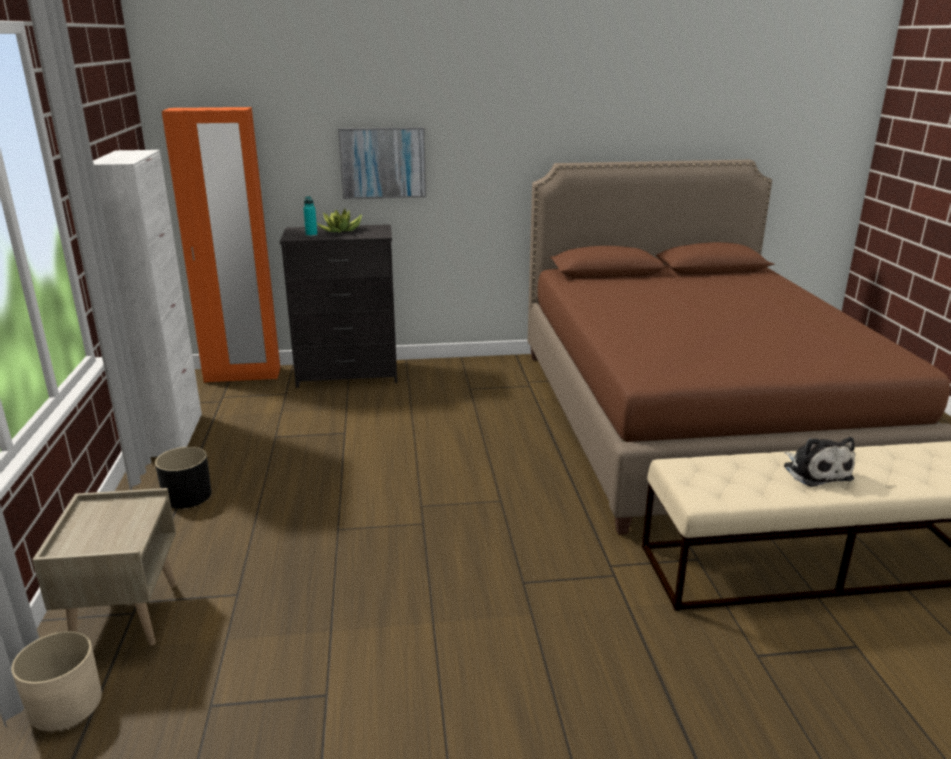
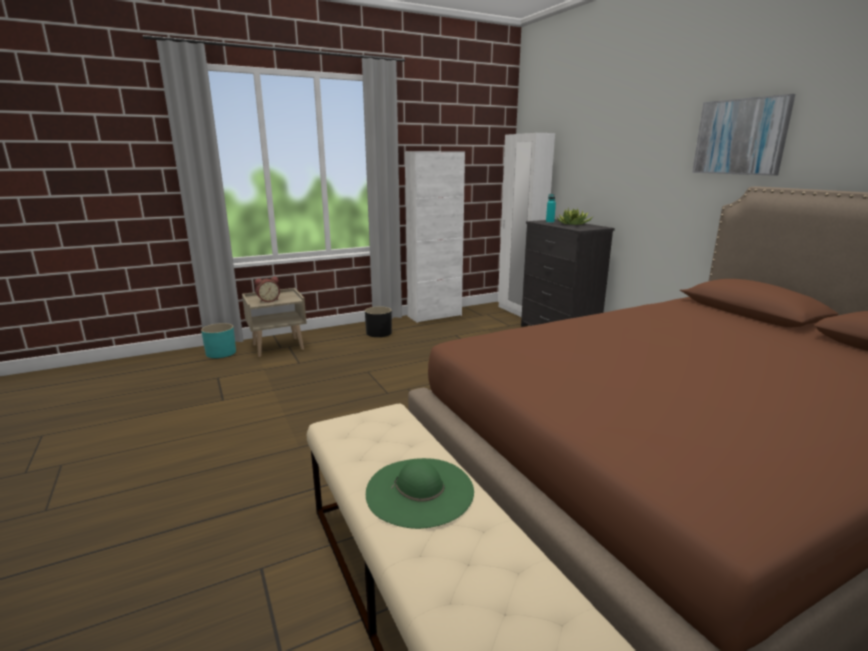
camera: 70 degrees right, 5 degrees down
beige planter [11,631,102,731] -> turquoise planter [201,323,236,358]
orange wardrobe [162,107,280,383] -> white wardrobe [498,133,555,317]
picture [338,127,426,199] -> picture moved to [692,94,795,176]
plush toy [784,437,855,487] -> green hat [366,458,474,529]
none -> alarm clock [255,277,280,303]

